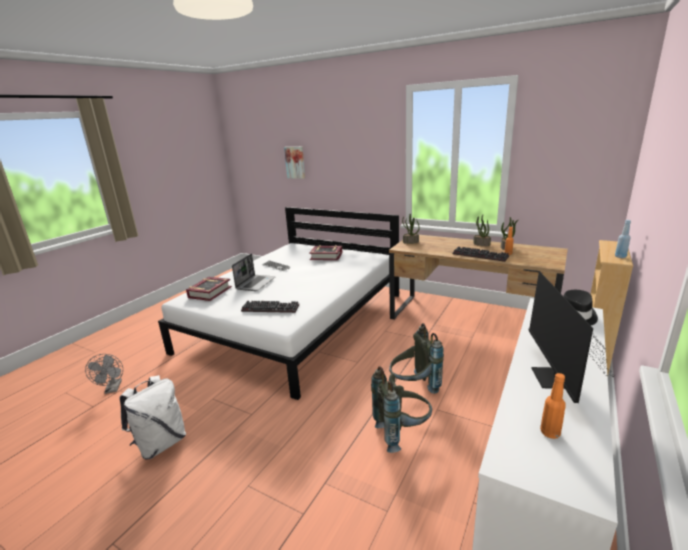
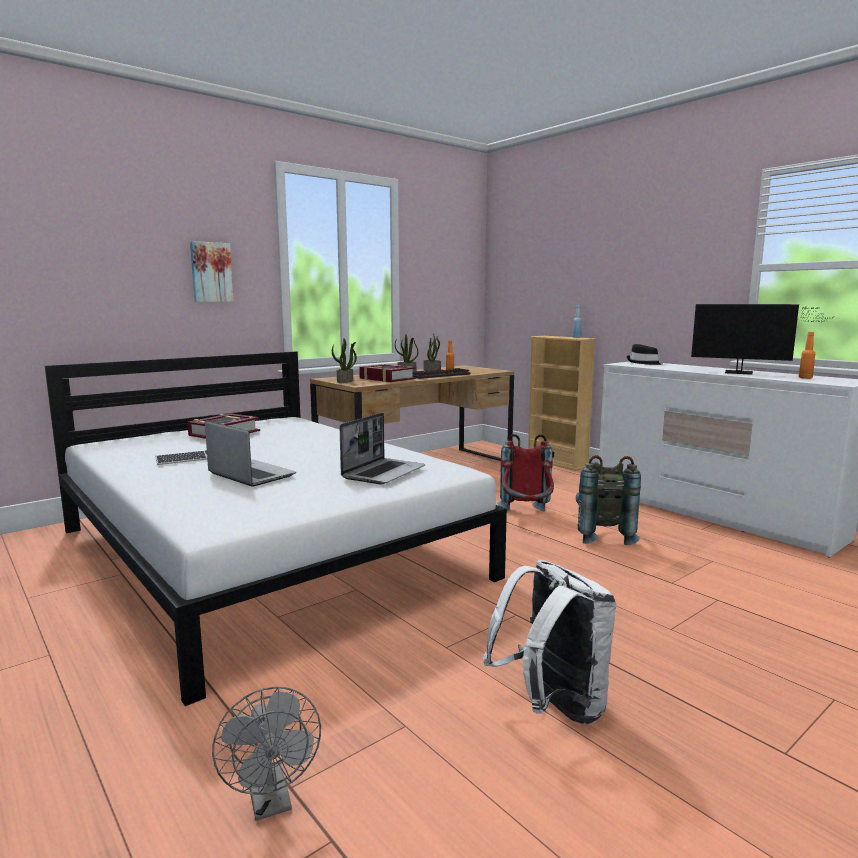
camera: 70 degrees left, 10 degrees down
grey fan [85,354,123,394] -> grey fan turned 60 degrees clockwise [212,687,321,821]
book [186,277,232,301] -> book moved to [359,364,416,382]
keyboard [241,301,299,313] -> laptop [340,413,425,484]
picture [284,147,305,179] -> picture moved to [190,241,234,302]
grey backpack [389,323,444,394] -> red backpack [497,434,554,512]

